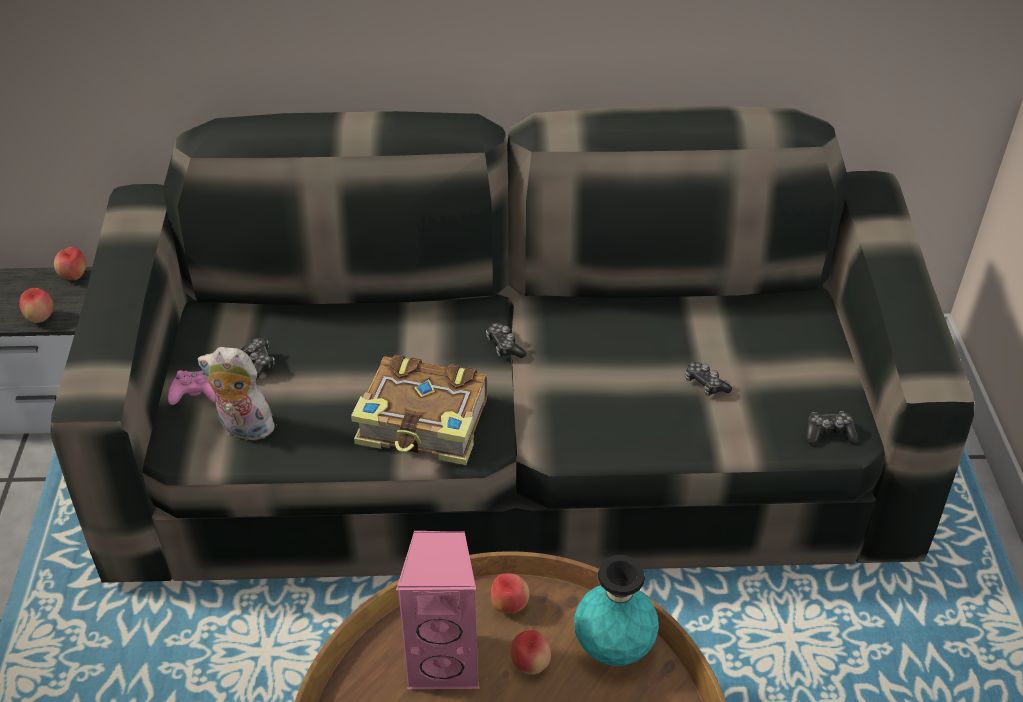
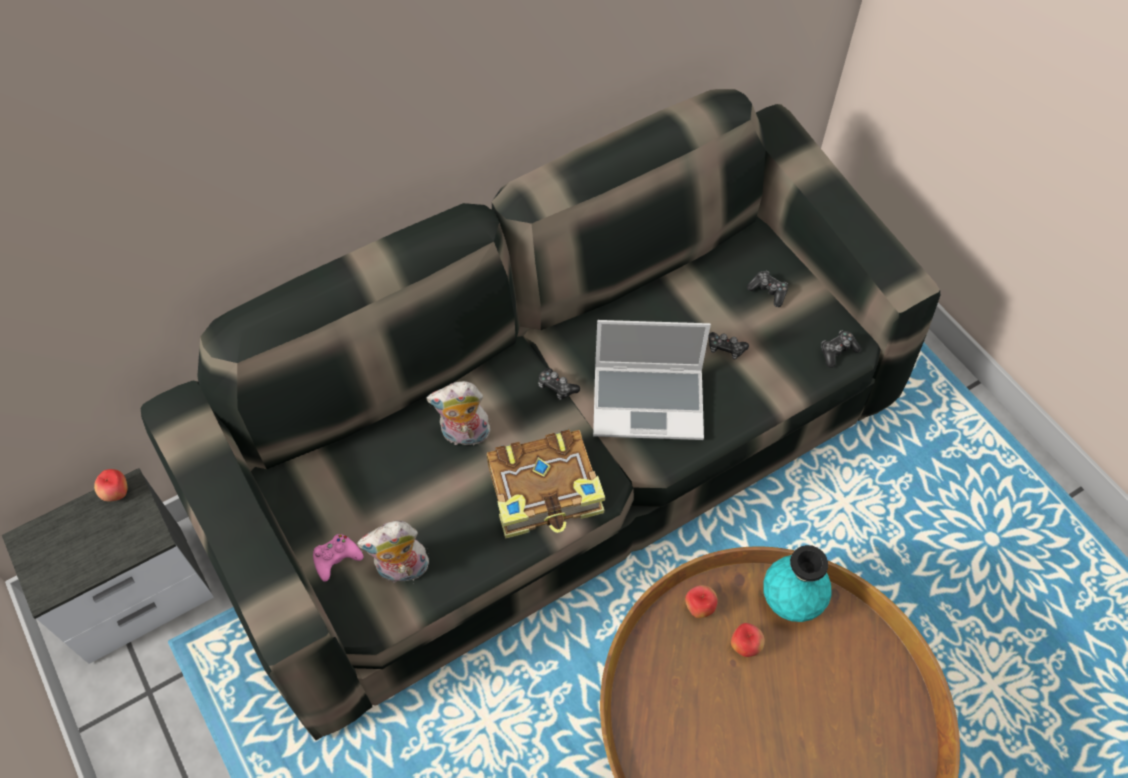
camera: 30 degrees left, 15 degrees up
apple [19,288,54,323] -> none
game controller [241,338,275,380] -> game controller moved to [747,271,788,307]
pink speaker [396,531,480,689] -> none
none -> plush toy [426,381,490,449]
none -> laptop [593,320,711,440]

